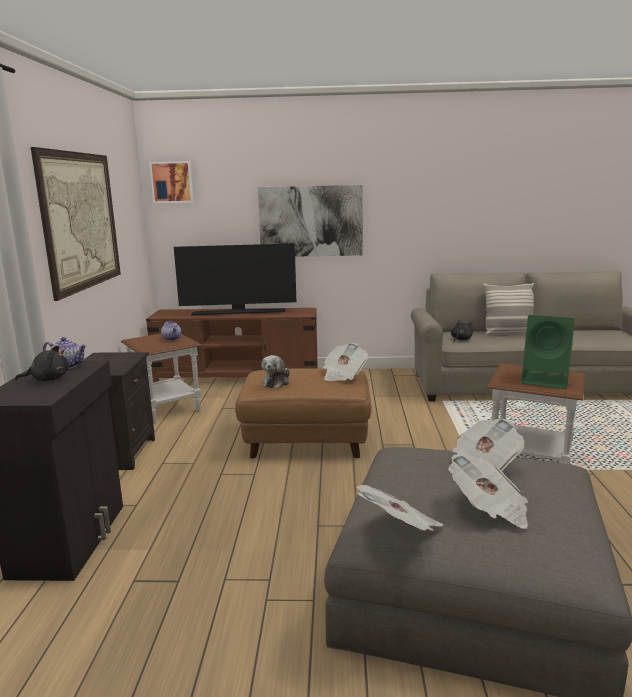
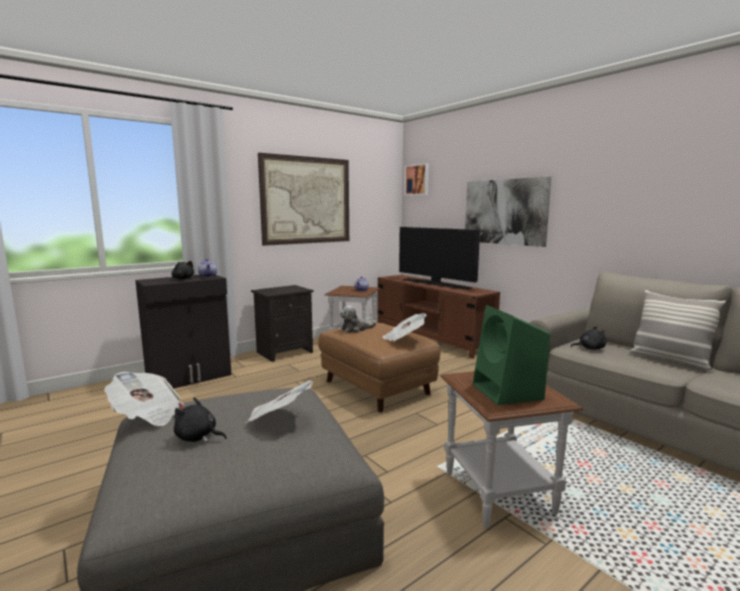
camera: 50 degrees right, 5 degrees down
newspaper [451,454,528,529] -> black plush toy [174,397,227,442]

